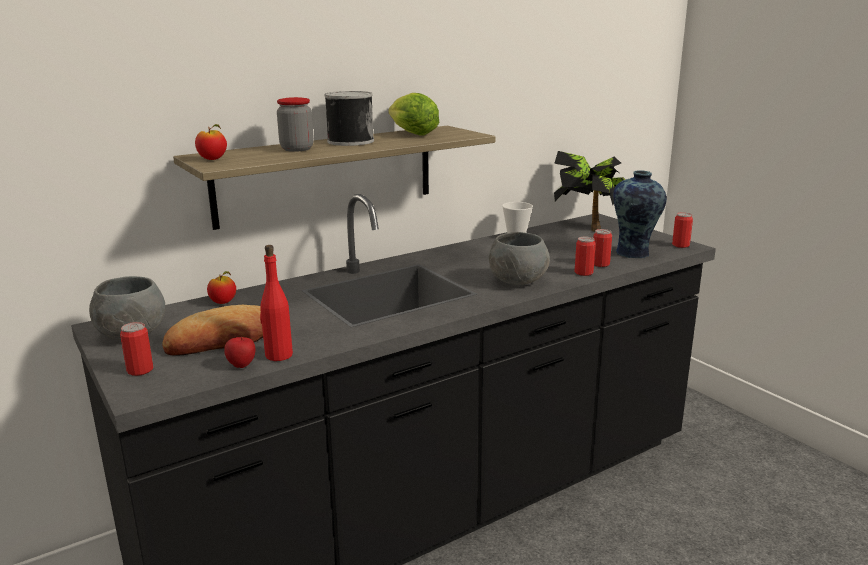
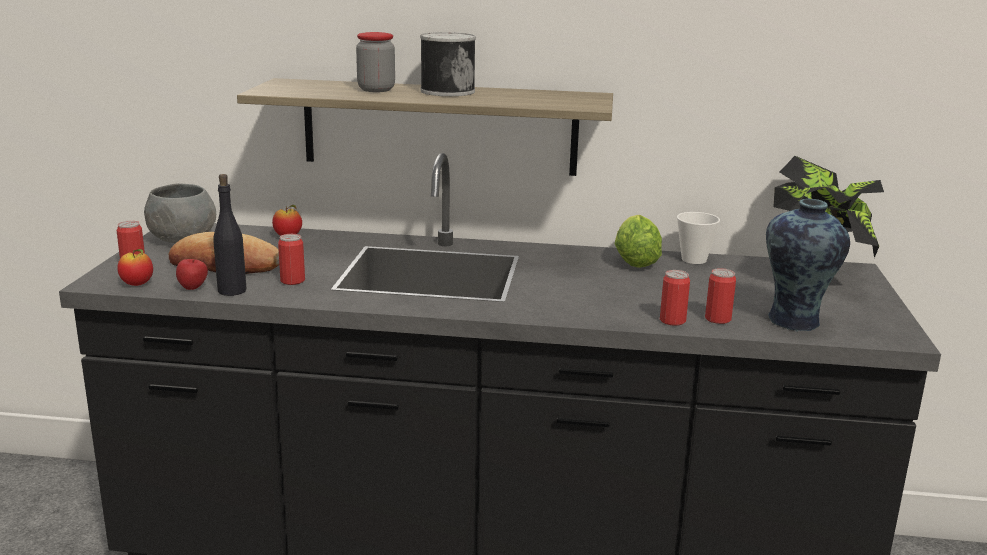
camera: 40 degrees right, 0 degrees up
apple [195,124,227,160] -> apple moved to [117,249,153,286]
red bottle [260,245,293,361] -> black bottle [213,174,247,296]
lettuce [388,93,439,135] -> lettuce moved to [615,215,662,268]
grey bowl [489,232,550,285] -> none
can [672,212,693,248] -> can moved to [278,234,305,285]

